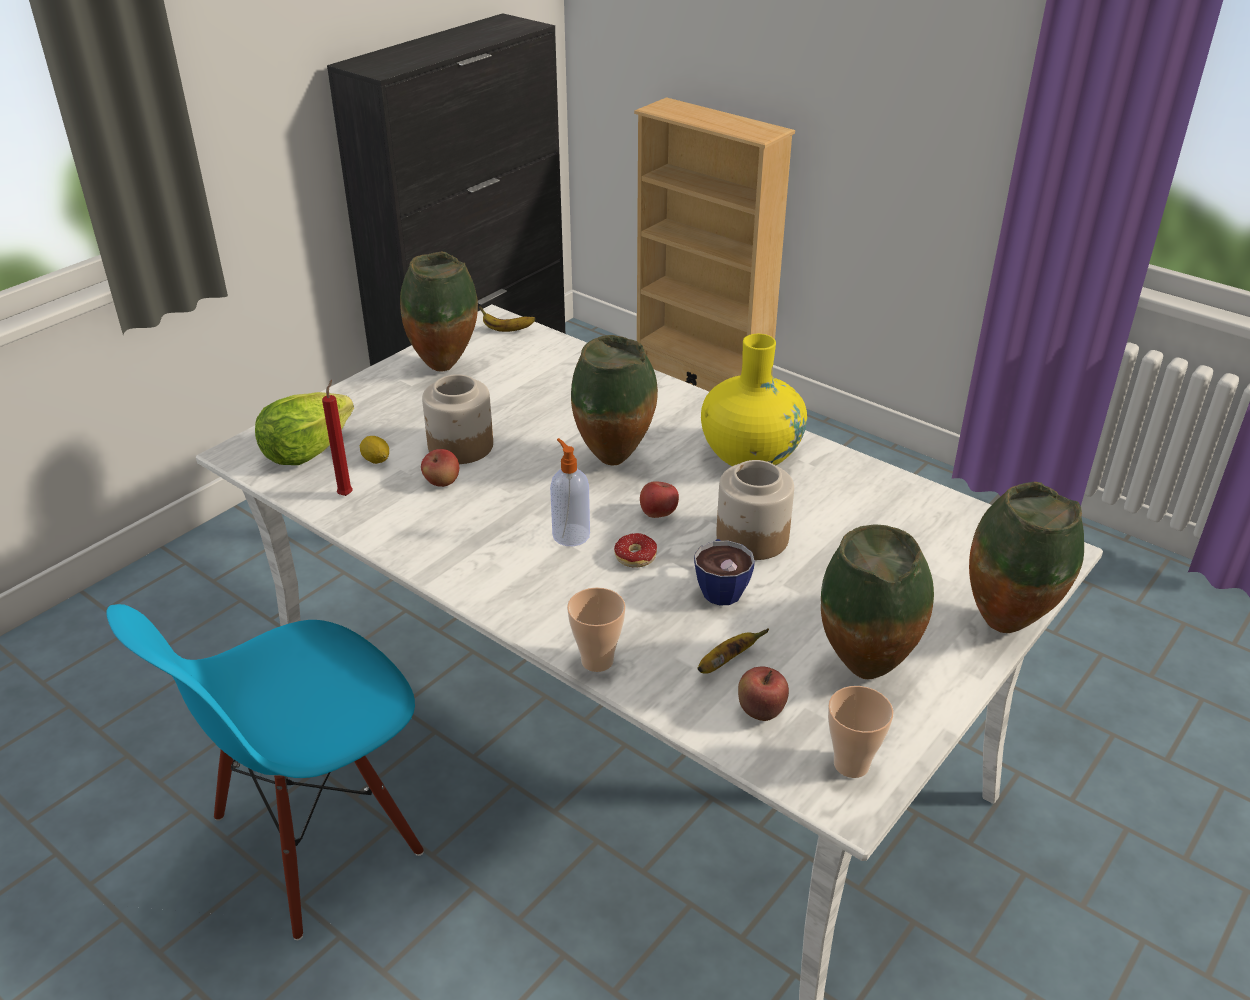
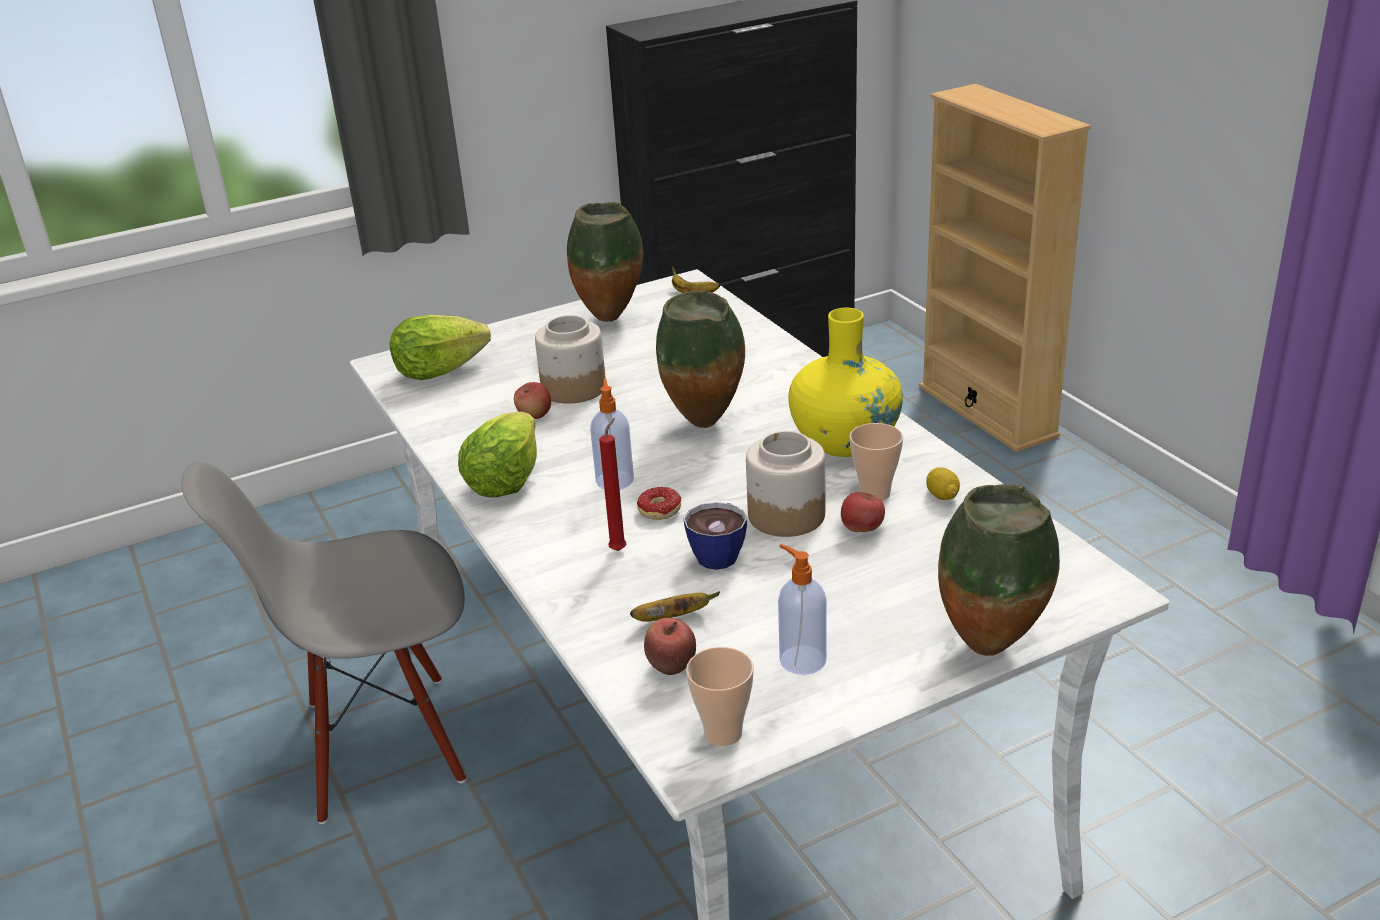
camera: 25 degrees right, 5 degrees down
blue chair [106,604,424,940] -> grey chair [181,462,466,824]
red candle [322,380,353,496] -> red candle moved to [599,418,627,551]
lemon [360,436,389,464] -> lemon moved to [926,467,960,500]
cup [567,587,626,672] -> cup moved to [849,423,903,501]
apple [640,481,679,518] -> apple moved to [841,492,885,532]
vase [821,525,934,679] -> soap dispenser [778,544,827,675]
none -> lettuce [458,412,537,498]

